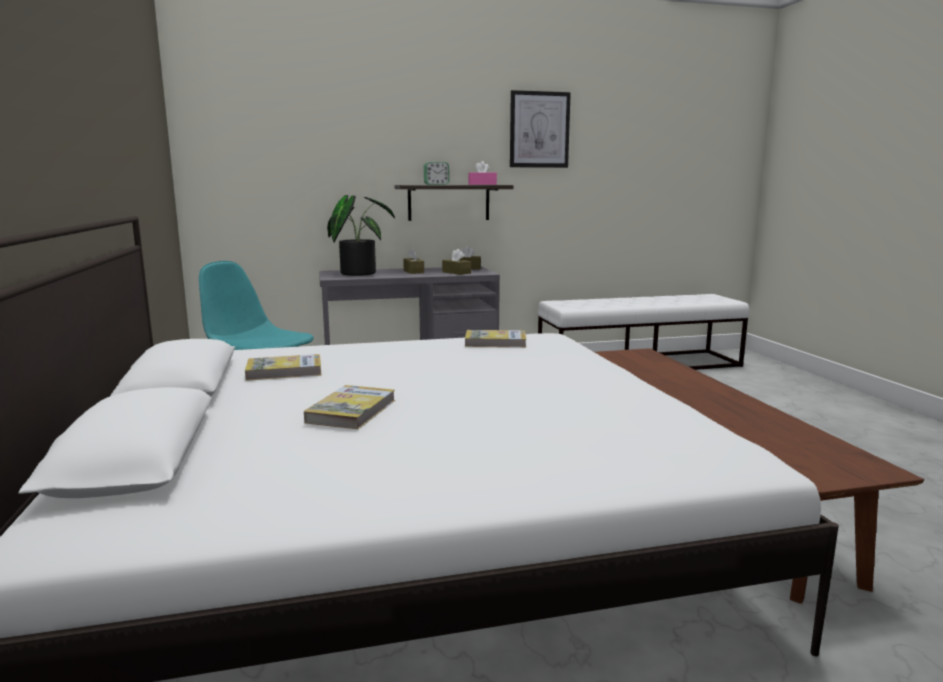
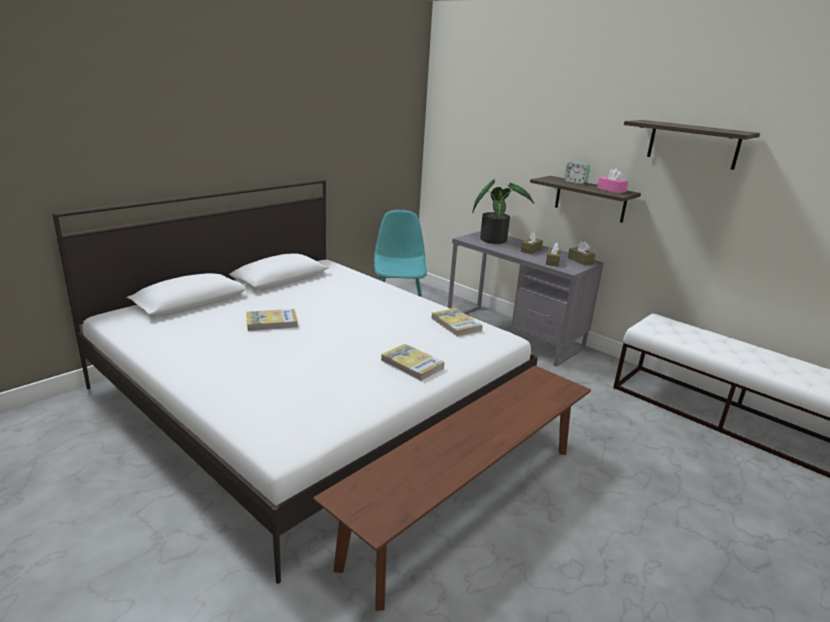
camera: 55 degrees right, 10 degrees up
book [245,354,322,381] -> book moved to [381,344,444,381]
picture [510,90,571,168] -> shelf [624,120,760,170]

